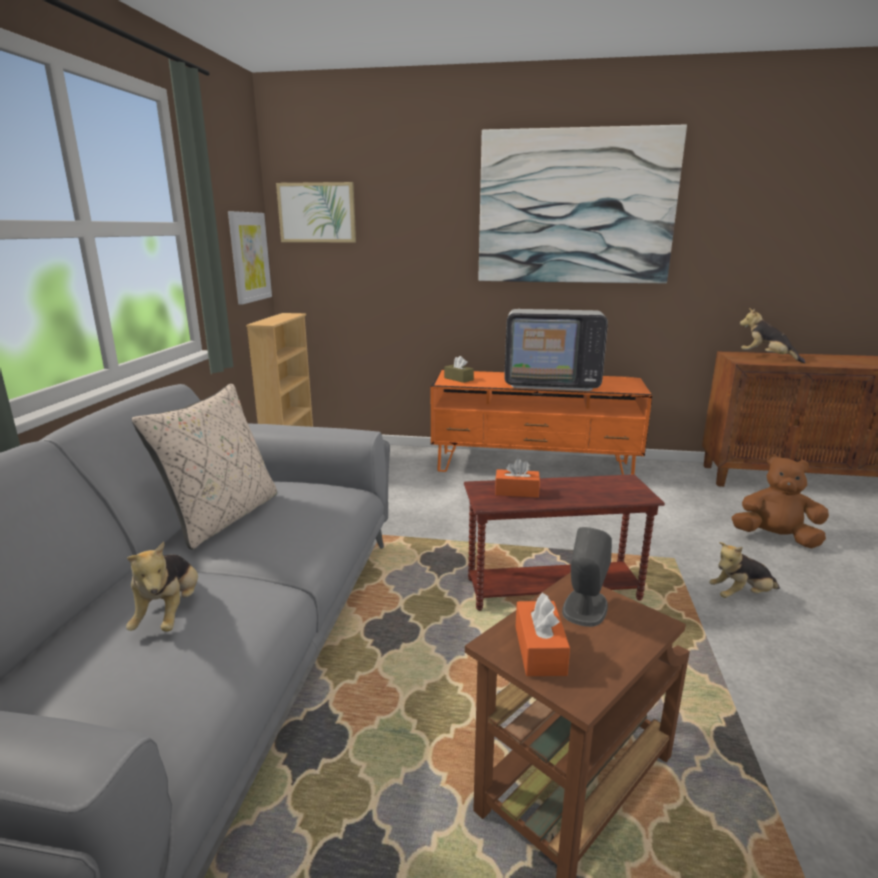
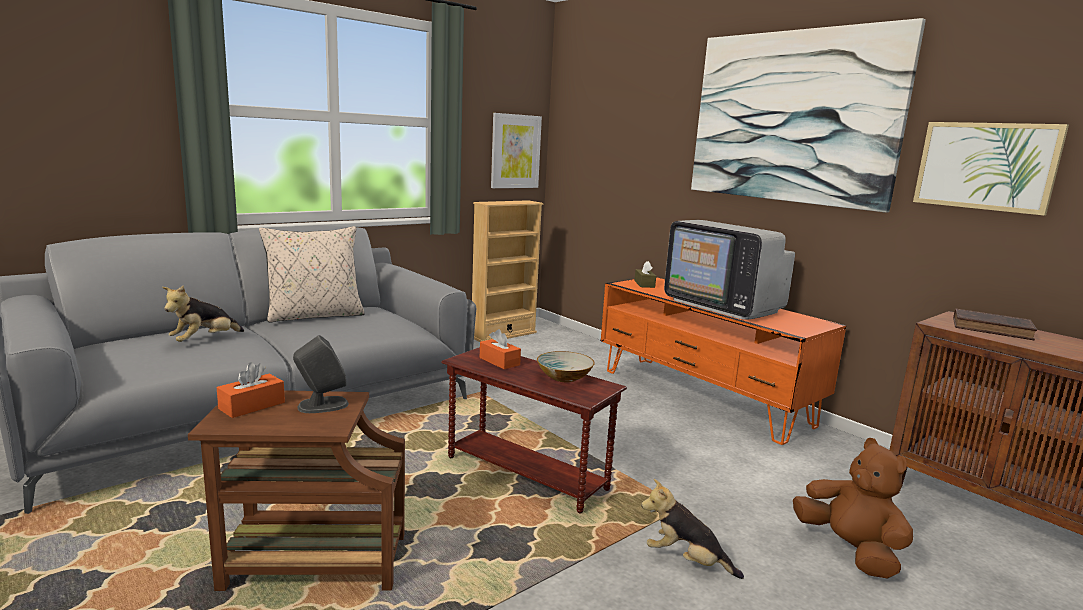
camera: 40 degrees right, 5 degrees down
picture [276,182,356,243] -> picture moved to [913,122,1069,216]
plush toy [740,308,805,363] -> brown book [953,308,1037,340]
none -> bowl [537,351,595,382]

